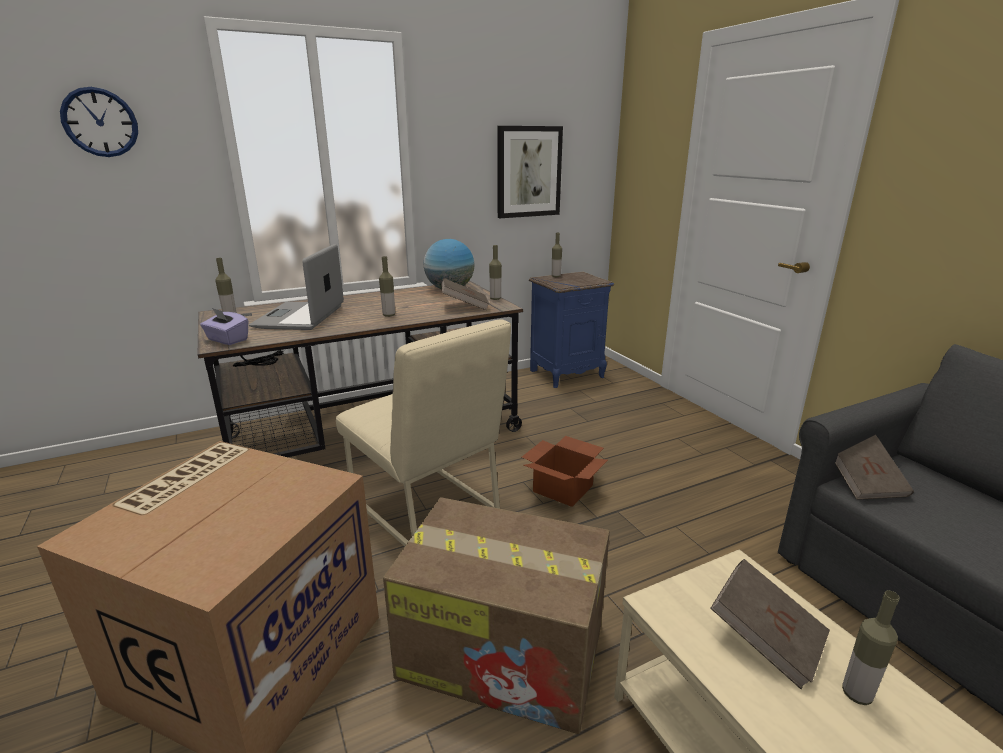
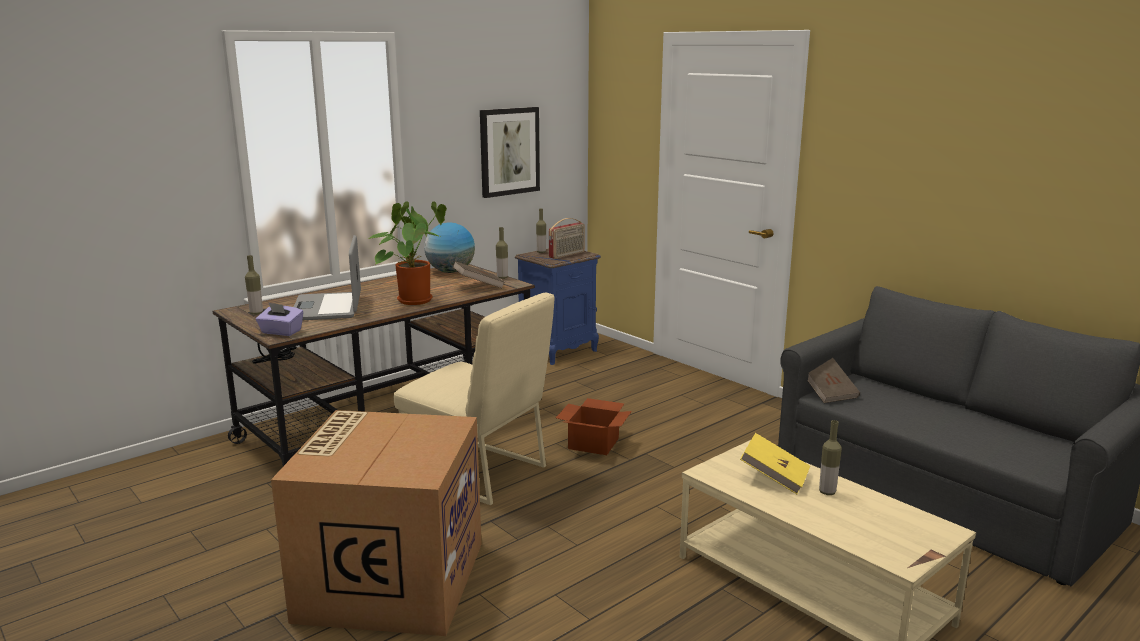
camera: 15 degrees left, 5 degrees down
wall clock [60,87,138,157] -> none
bottle [379,256,395,317] -> potted plant [368,201,447,305]
cardboard box [383,497,610,734] -> none
brown book [711,559,830,689] -> yellow book [740,433,810,494]
none -> radio [549,218,585,259]

